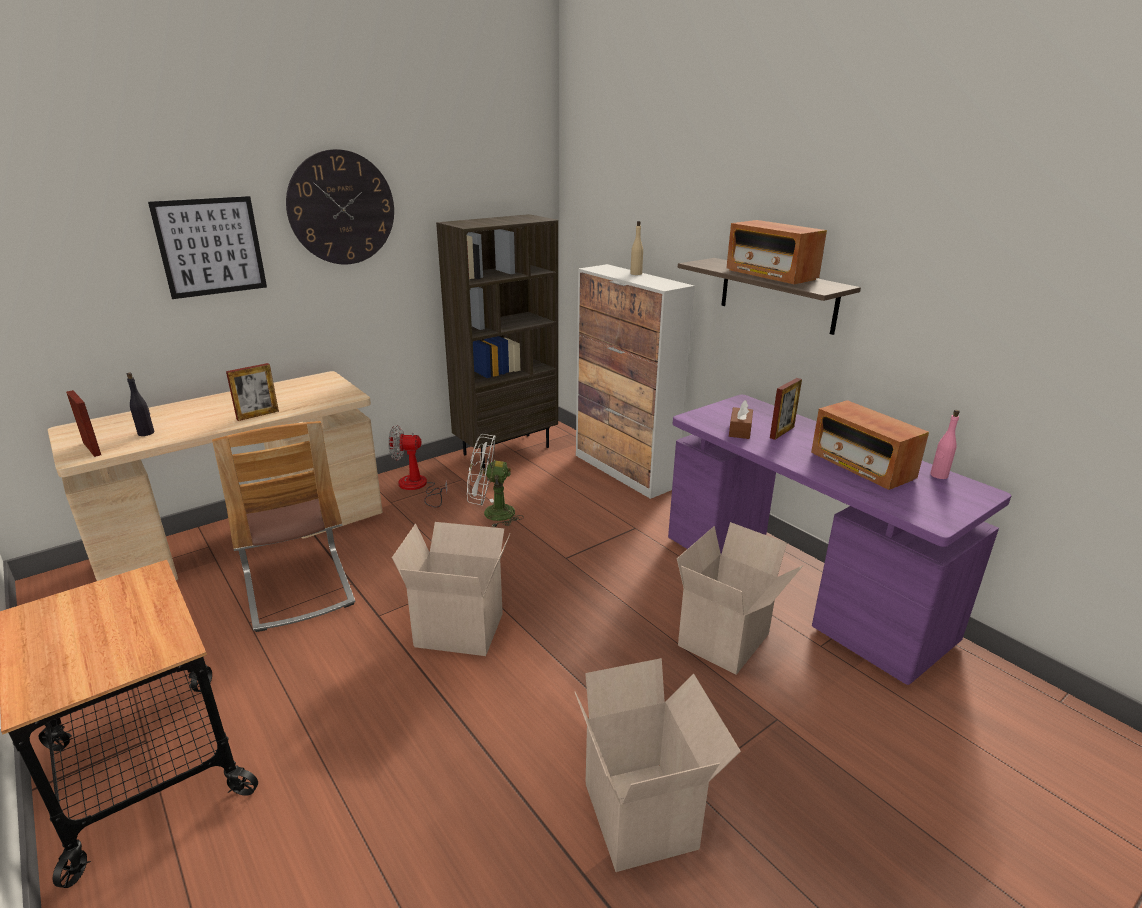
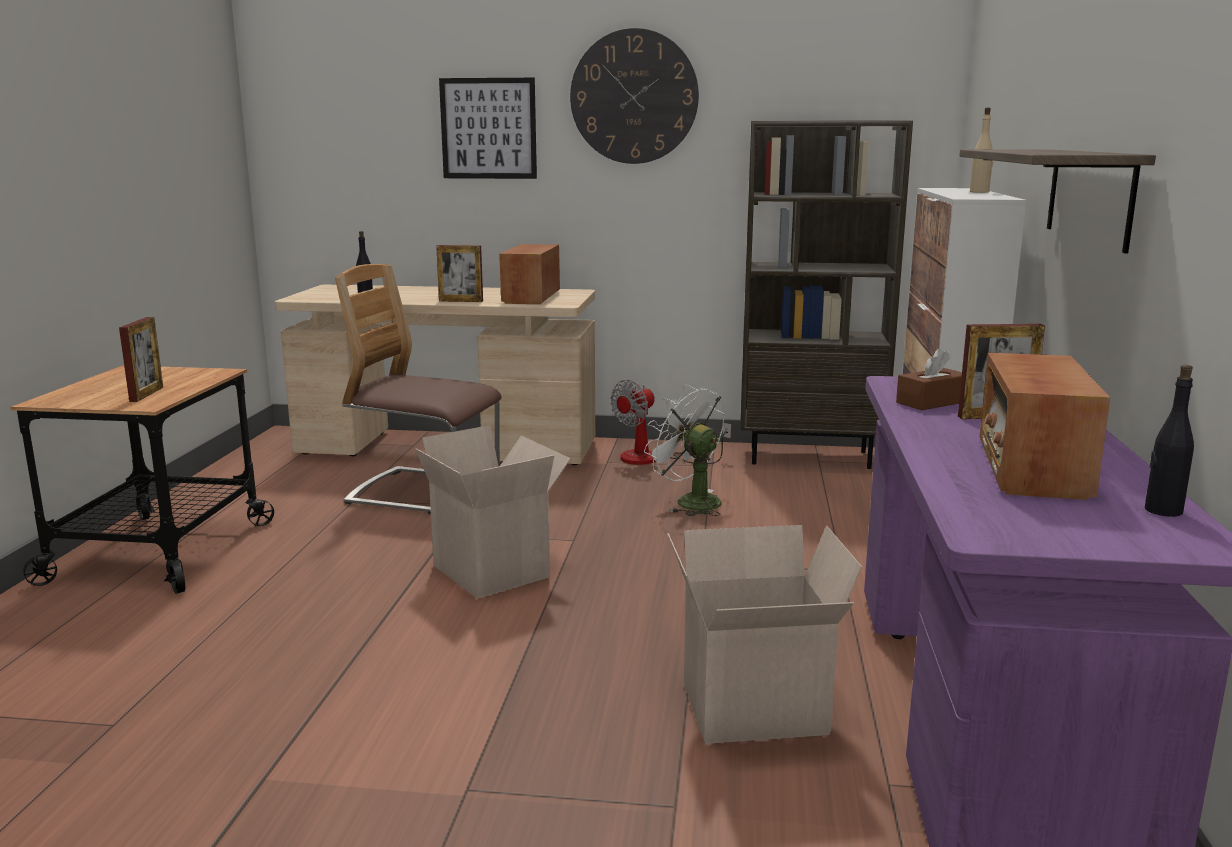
camera: 45 degrees right, 10 degrees down
picture frame [66,390,101,457] -> picture frame moved to [119,317,163,402]
chair [212,421,355,632] -> chair turned 90 degrees clockwise [335,264,502,514]
fan [388,425,447,508] -> fan turned 90 degrees counterclockwise [610,380,731,465]
cardboard box [575,658,741,872] -> none
radio [727,220,827,284] -> radio moved to [499,244,560,304]
pink bottle [930,410,960,479] -> black bottle [1145,365,1194,517]

